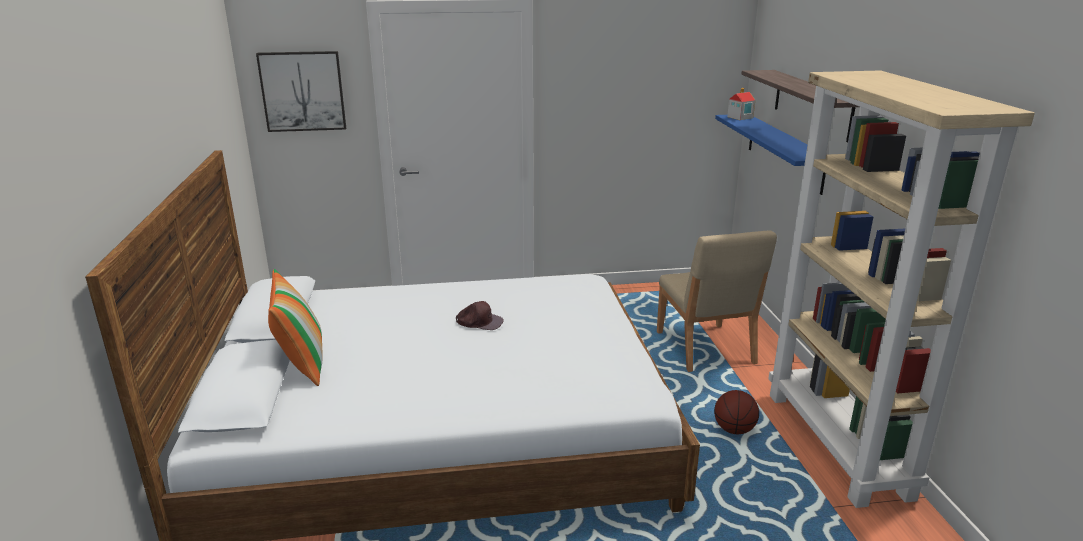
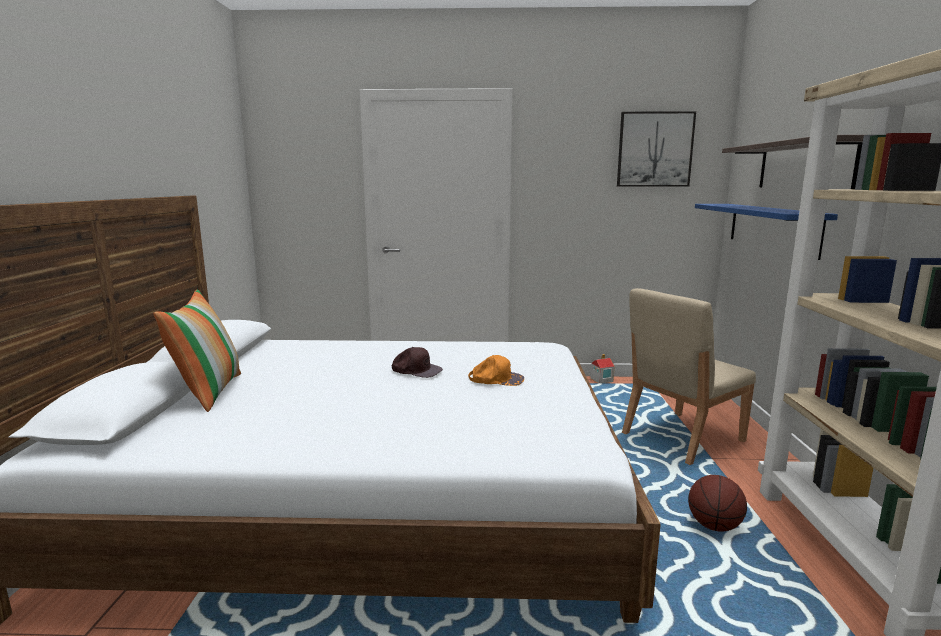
camera: 10 degrees right, 10 degrees down
picture [256,51,346,132] -> picture moved to [617,111,696,187]
beige chair [657,230,777,372] -> beige chair turned 60 degrees clockwise [622,288,756,465]
toy house [727,88,755,120] -> toy house moved to [590,354,615,383]
none -> orange cap [468,355,524,386]

